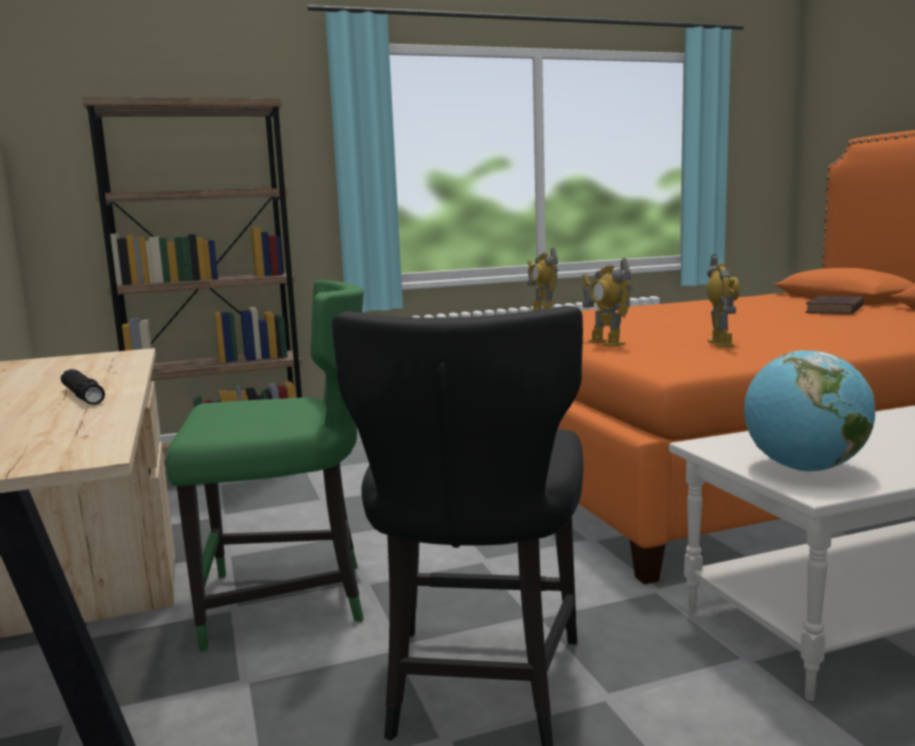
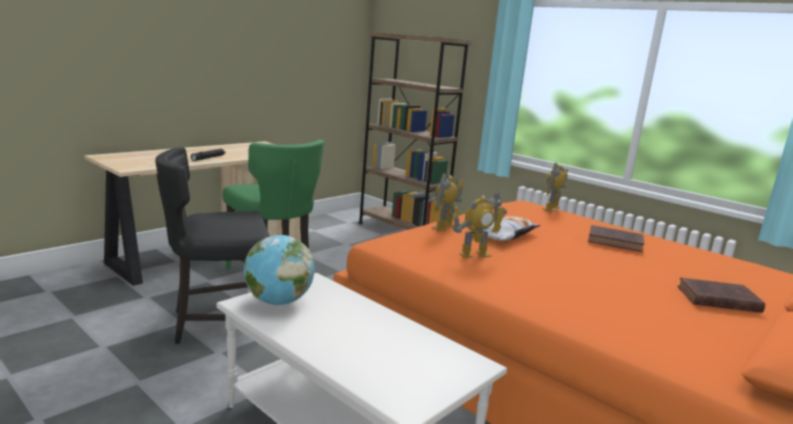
camera: 60 degrees right, 5 degrees up
none -> pillow [469,216,541,241]
none -> brown book [588,225,644,252]

